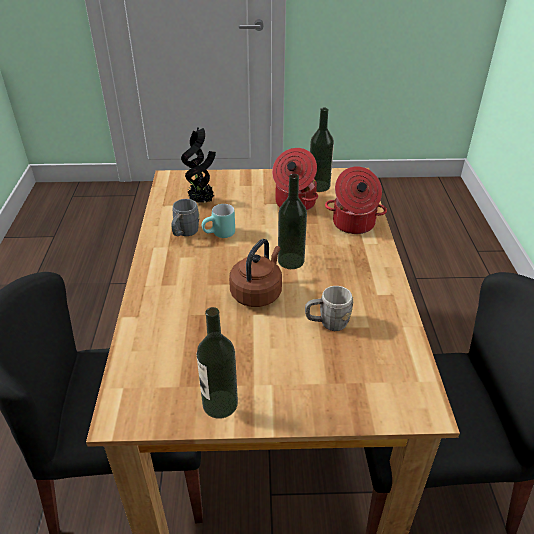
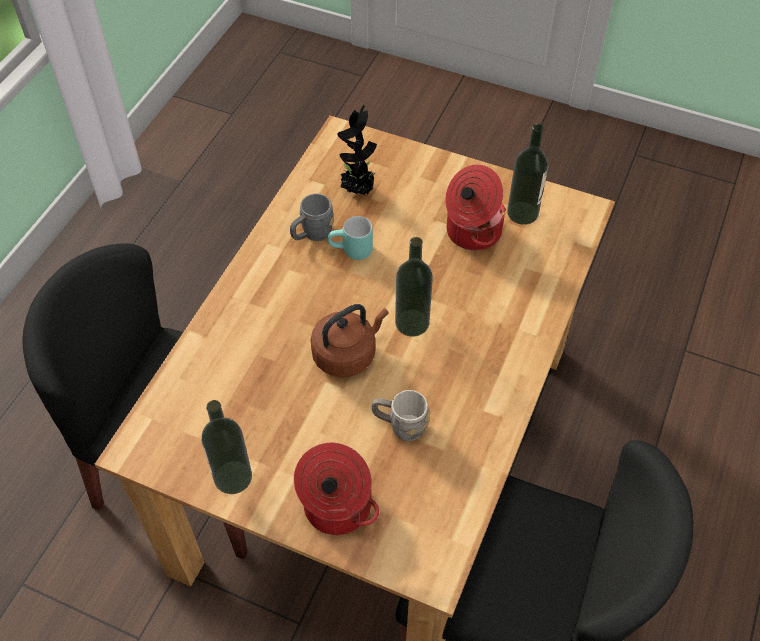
camera: 25 degrees right, 15 degrees up
cooking pot [325,166,387,234] -> cooking pot moved to [294,443,379,535]

